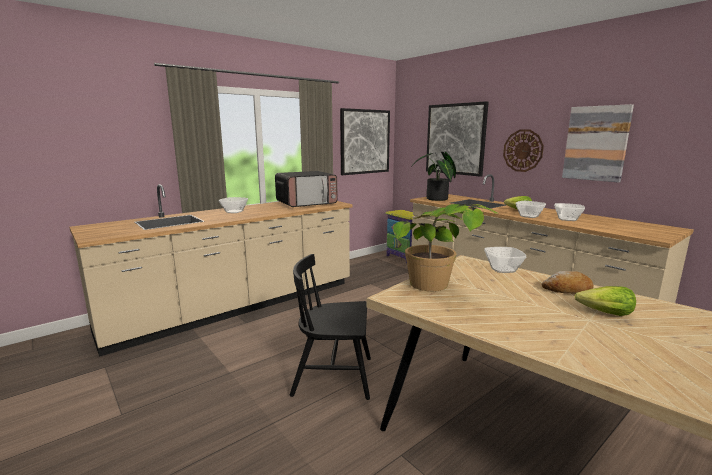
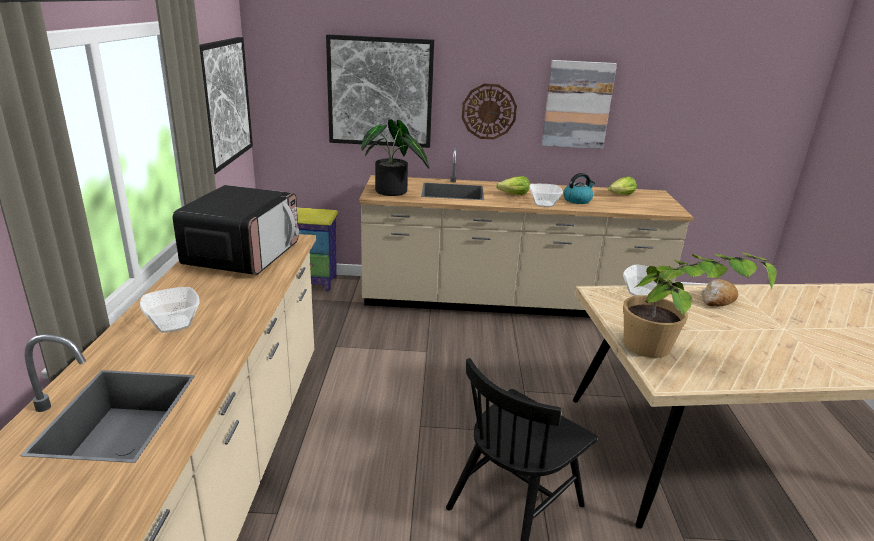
camera: 50 degrees left, 10 degrees up
bowl [554,203,585,221] -> kettle [563,173,595,204]
lettuce [574,286,636,316] -> lettuce moved to [608,176,637,195]

